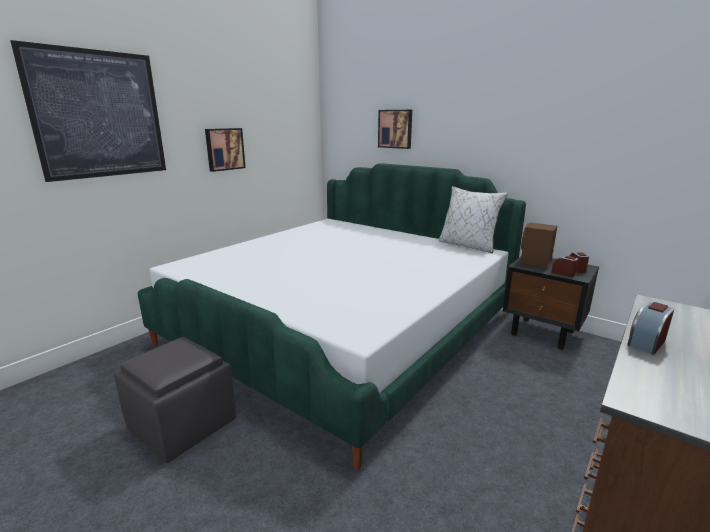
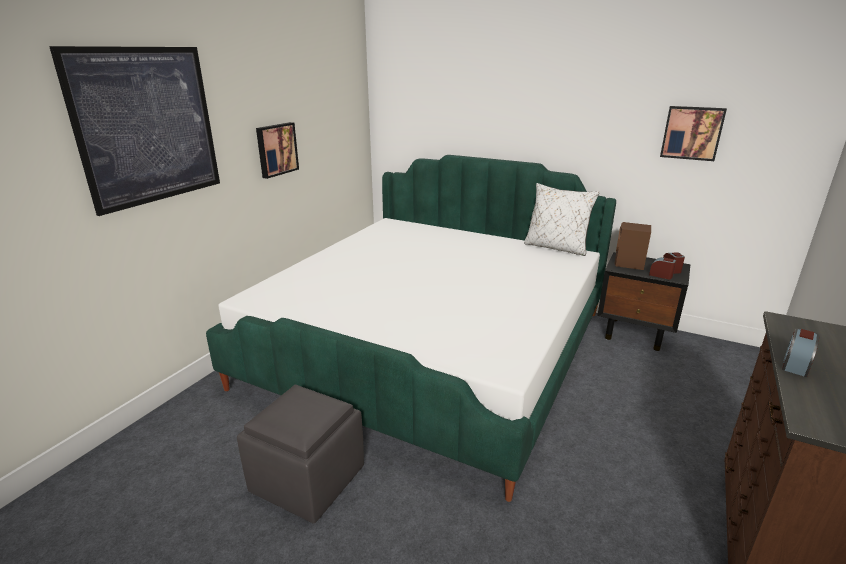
camera: 10 degrees left, 5 degrees up
picture [378,110,412,149] -> picture moved to [660,106,727,161]

